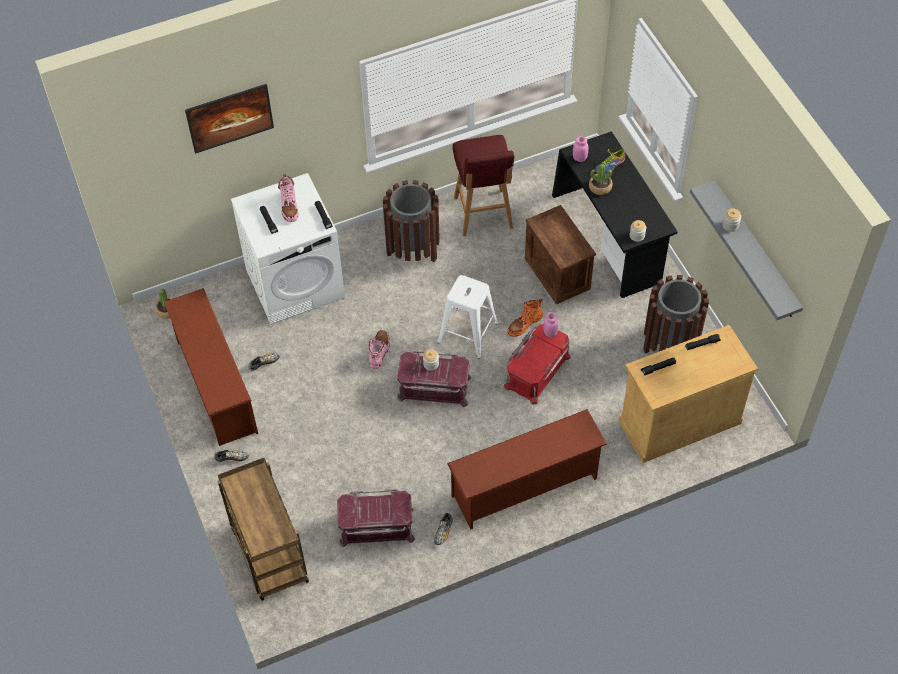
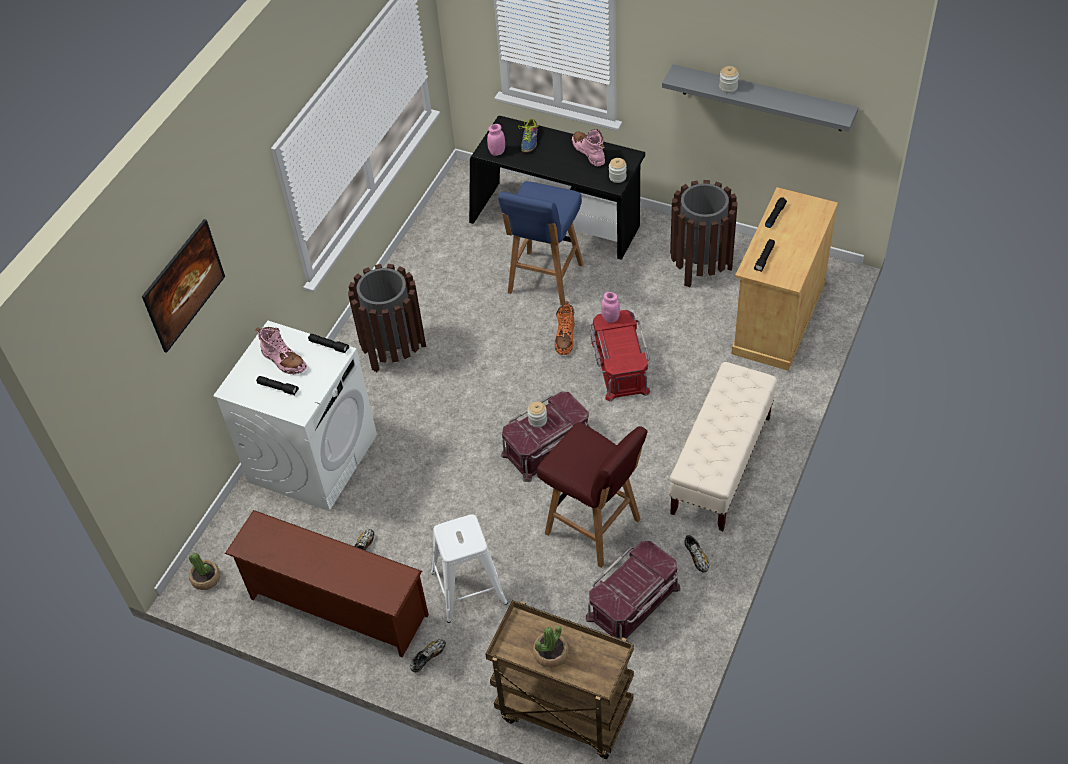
camera: 40 degrees left, 5 degrees down
pink boot [368,330,390,369] -> pink boot moved to [572,129,605,166]
white stool [437,275,499,359] -> white stool moved to [431,514,508,623]
brown shoe rack [447,409,607,530] -> beige bench [669,362,777,531]
red stool [453,135,514,236] -> red stool moved to [537,422,648,568]
crate [525,205,596,304] -> blue stool [498,181,583,306]
potted plant [589,164,613,195] -> potted plant moved to [533,626,568,668]

